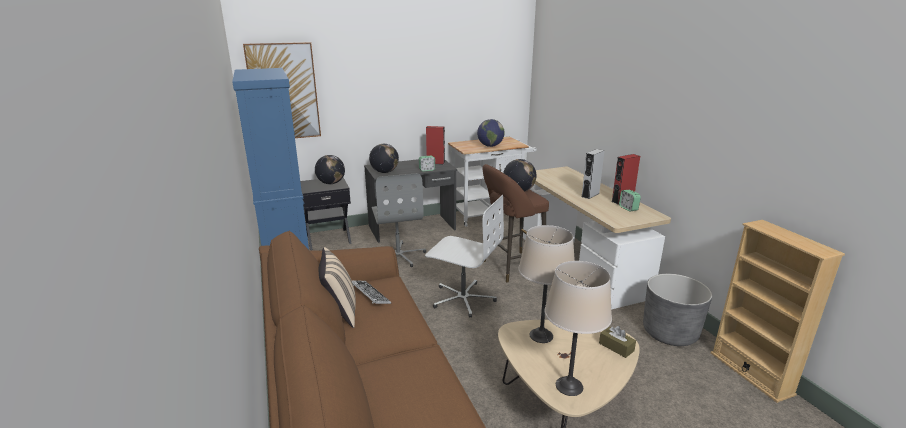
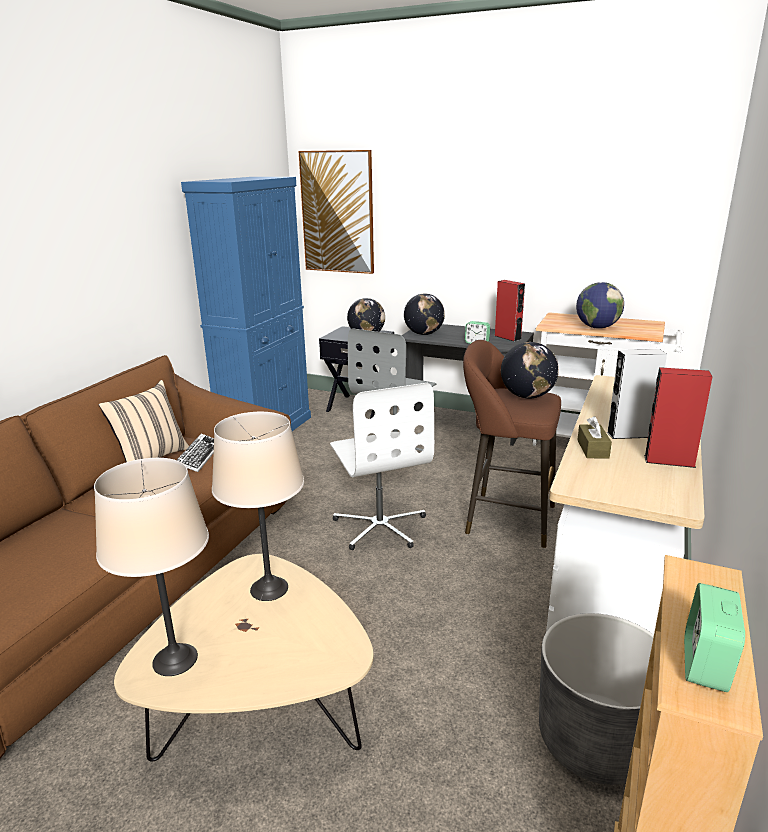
camera: 45 degrees right, 0 degrees up
brown tissue box [599,326,636,358] -> brown tissue box moved to [577,416,612,459]
alarm clock [619,190,641,211] -> alarm clock moved to [684,583,745,692]

